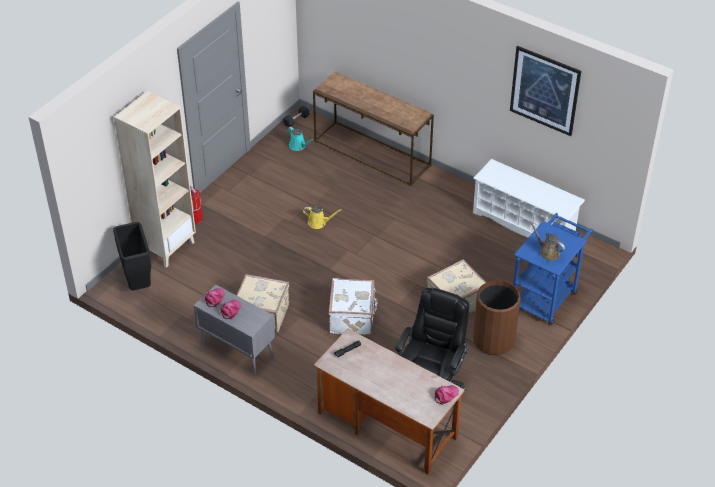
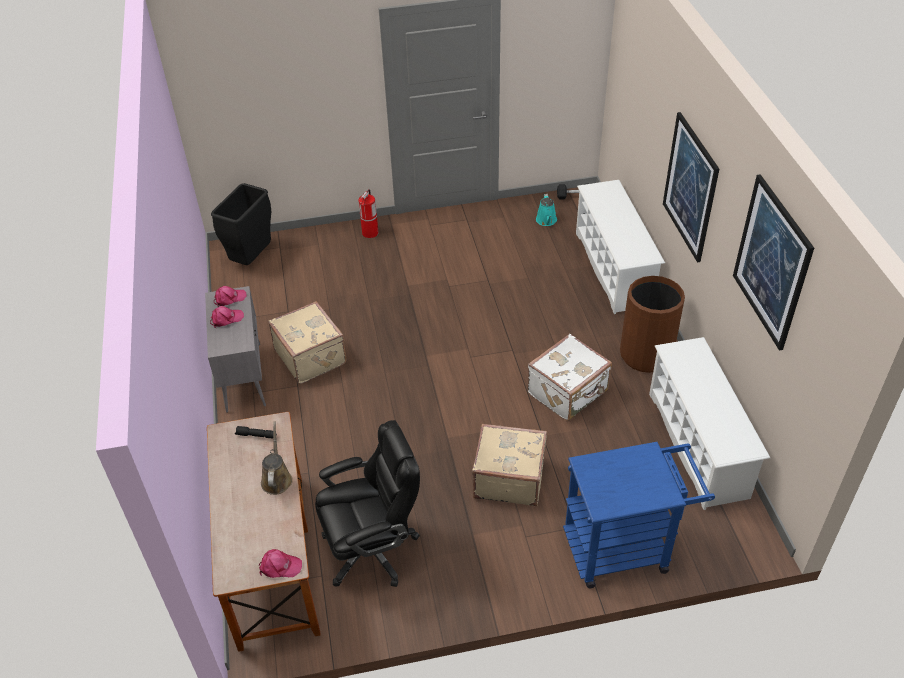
camera: 45 degrees right, 0 degrees up
beige bookcase [114,91,196,268] -> none
yellow watering can [303,206,342,229] -> none
brown console table [313,71,434,186] -> white shoe rack [576,180,665,314]
white suitcase [329,278,378,335] -> white suitcase moved to [527,333,612,421]
brown trash can [473,280,521,355] -> brown trash can moved to [620,276,685,373]
brown watering can [530,221,565,261] -> brown watering can moved to [261,422,293,495]
none -> picture [663,112,719,263]

